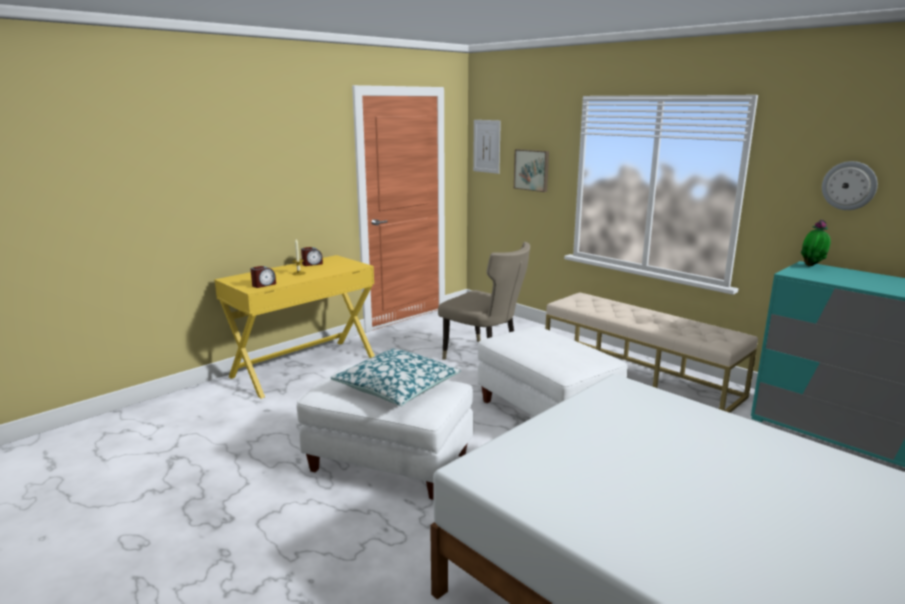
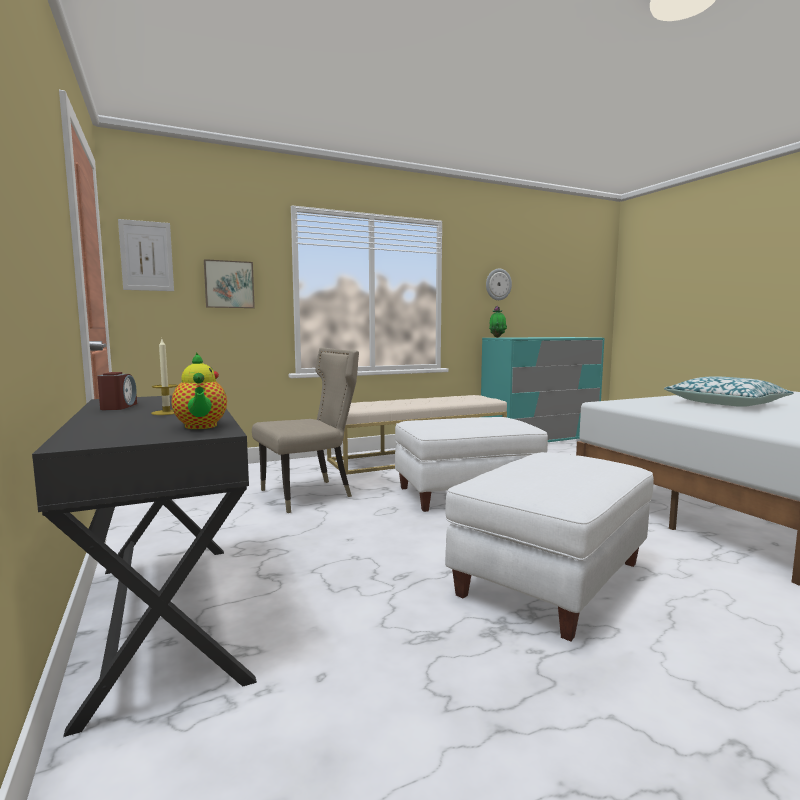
camera: 70 degrees left, 10 degrees down
yellow desk [214,255,375,399] -> black desk [32,395,257,737]
alarm clock [251,266,276,288] -> teapot [171,352,227,429]
pillow [331,348,461,406] -> pillow moved to [664,376,794,407]

